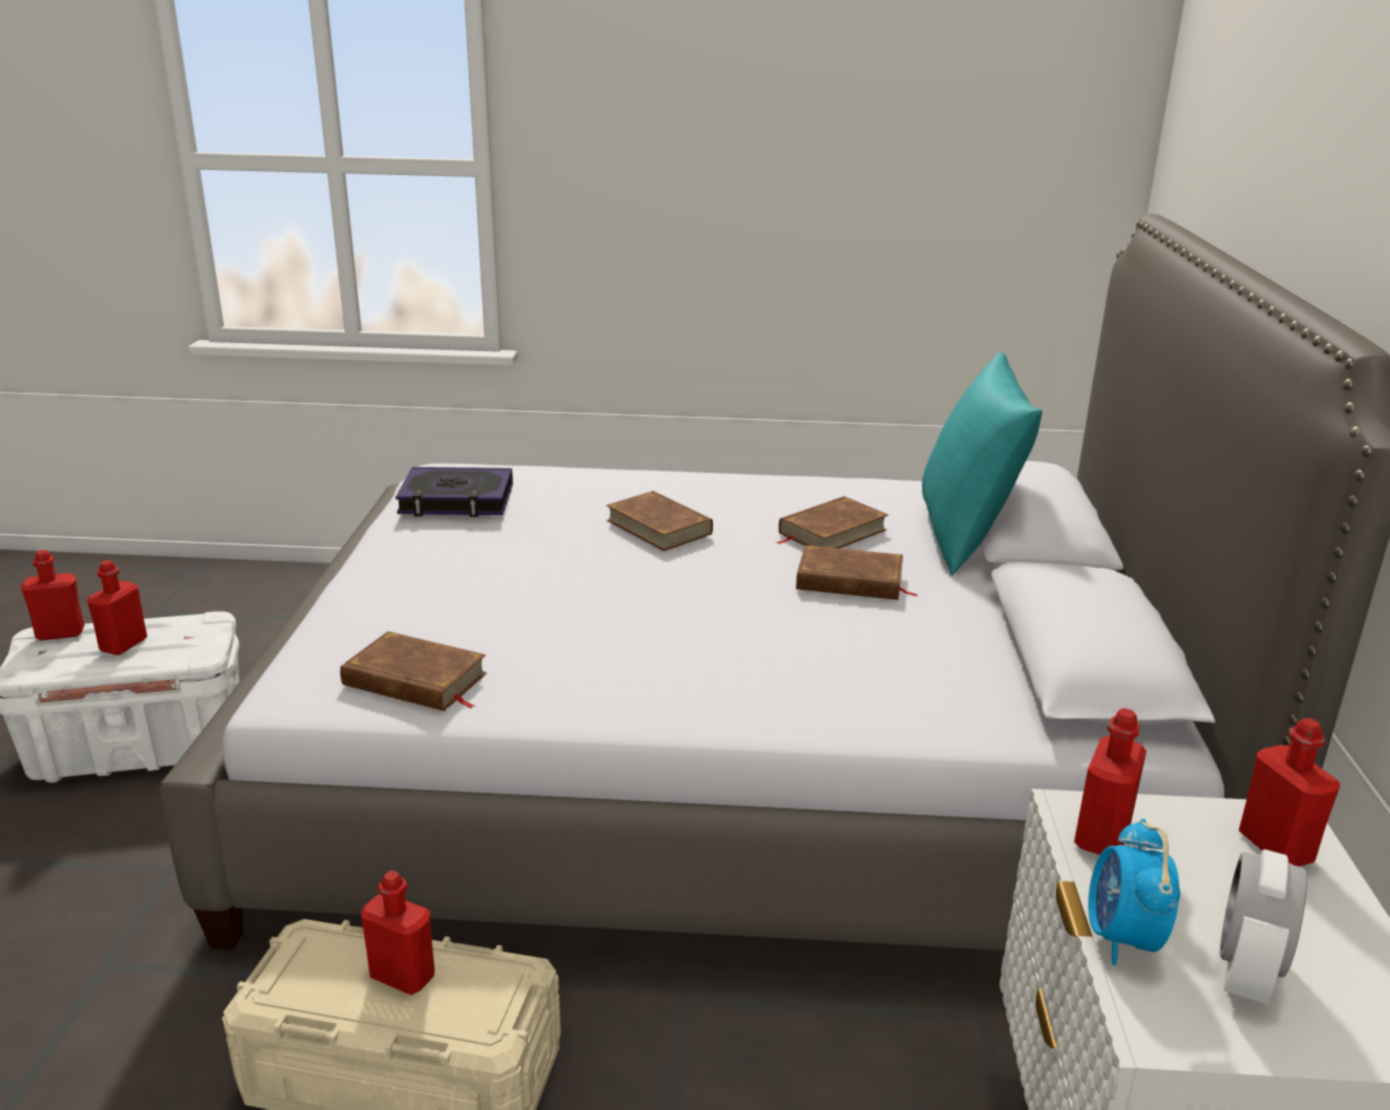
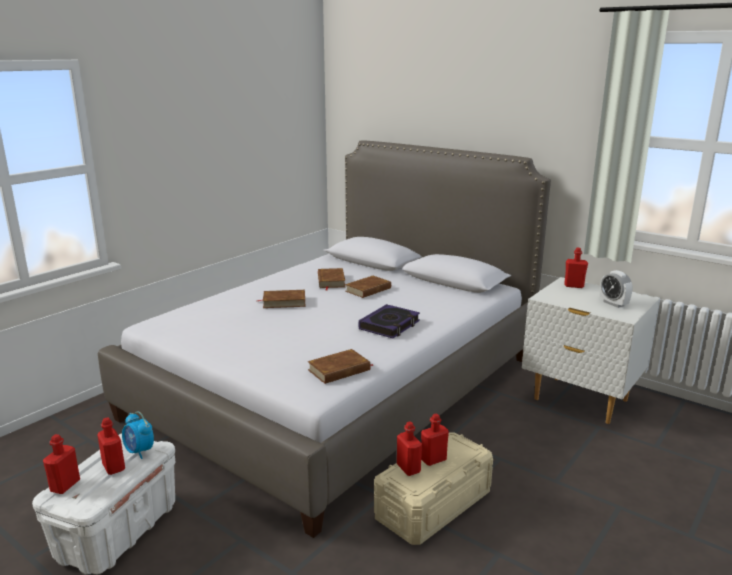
camera: 55 degrees left, 5 degrees down
book [395,467,513,517] -> book moved to [359,304,420,338]
turquoise pillow [922,352,1042,576] -> none
red bottle [1074,708,1146,855] -> red bottle moved to [397,421,422,476]
alarm clock [1088,819,1180,965] -> alarm clock moved to [122,412,154,459]

